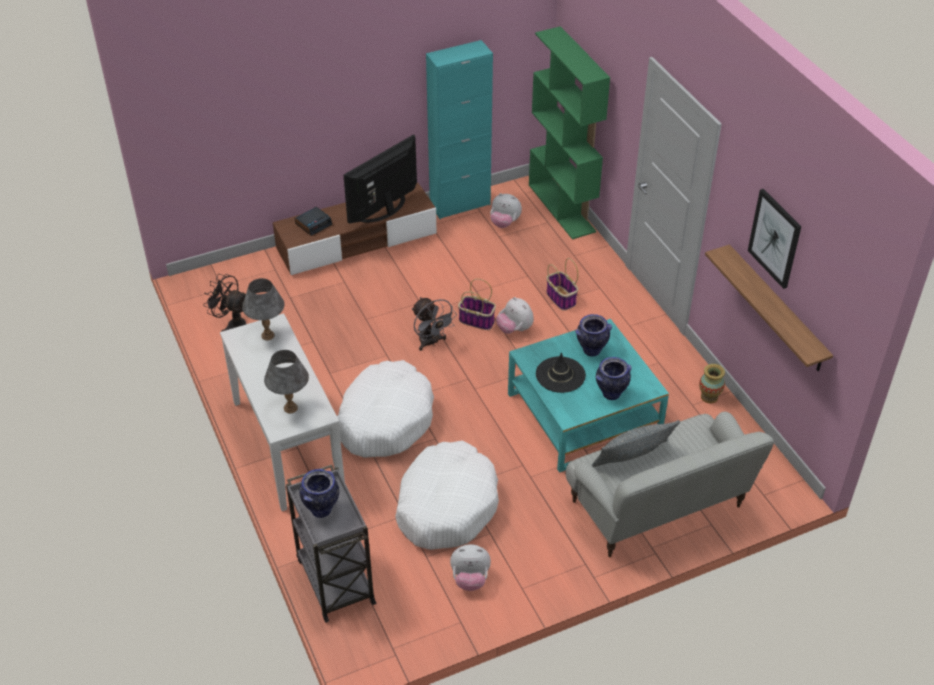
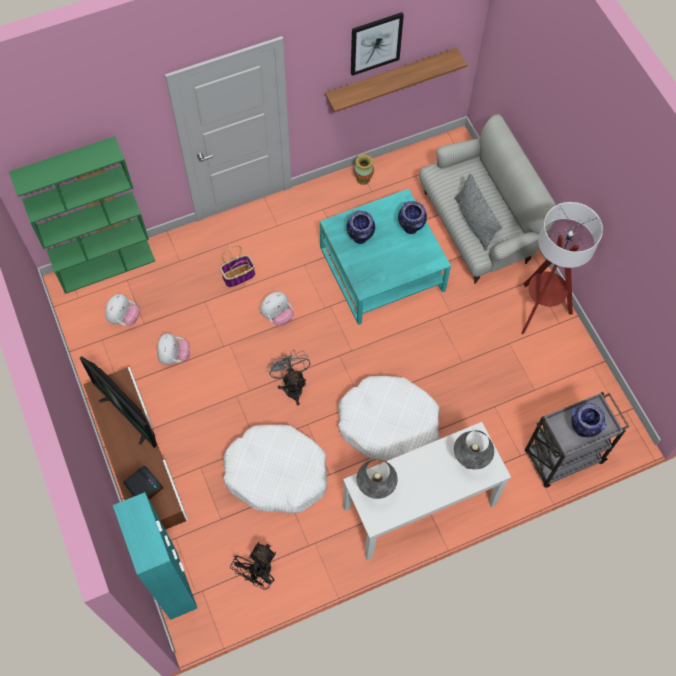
camera: 90 degrees left, 20 degrees up
white dog bed [395,440,499,550] -> white dog bed moved to [223,425,327,513]
grey fan [412,297,457,351] -> grey fan turned 75 degrees counterclockwise [267,350,310,406]
turquoise cabinet [426,40,493,219] -> turquoise cabinet moved to [113,492,197,620]
plush toy [450,544,491,591] -> plush toy moved to [157,333,190,365]
basket [458,279,496,330] -> none
black hat [536,352,586,393] -> none
none -> floor lamp [521,202,603,334]

